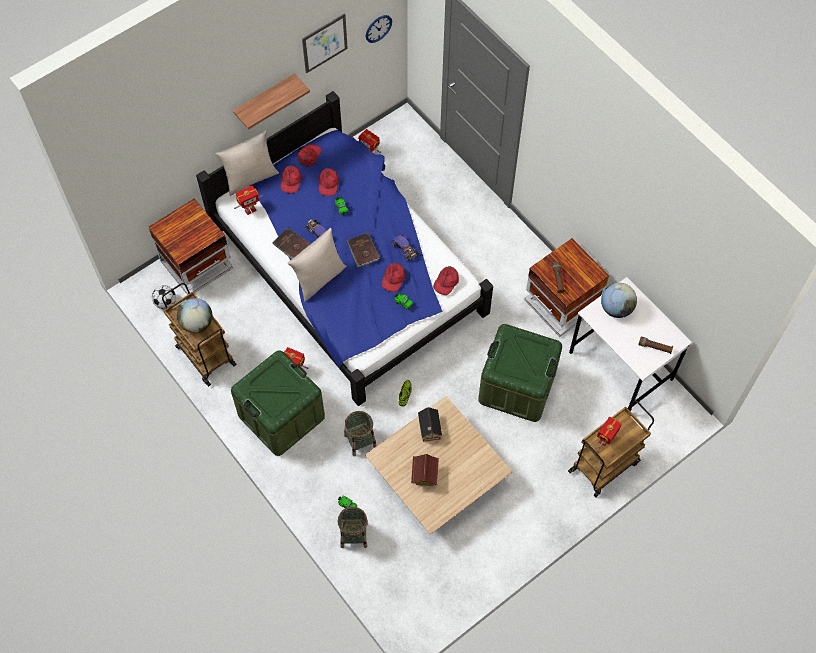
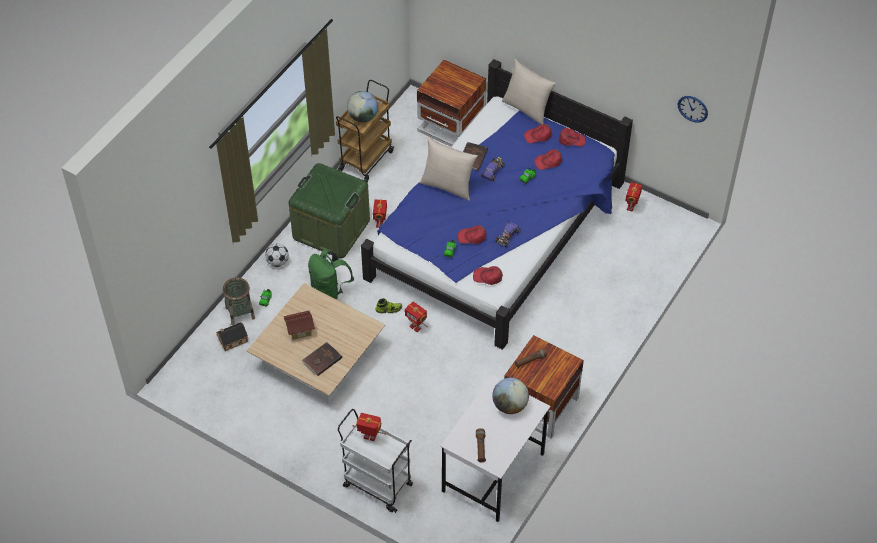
camera: 70 degrees right, 10 degrees down
football [152,285,176,309] -> football moved to [265,244,289,267]
shelf [233,74,310,130] -> none
toy robot [234,185,263,215] -> toy robot moved to [404,301,428,332]
picture [302,13,348,73] -> none
basket [344,411,377,456] -> green backpack [308,249,354,300]
brown book [347,232,380,267] -> brown book moved to [301,342,342,376]
toy house [418,407,442,442] -> toy house moved to [216,322,248,351]
green storage box [478,324,562,422] -> none
brown cart [568,400,654,497] -> white cart [338,409,413,513]

